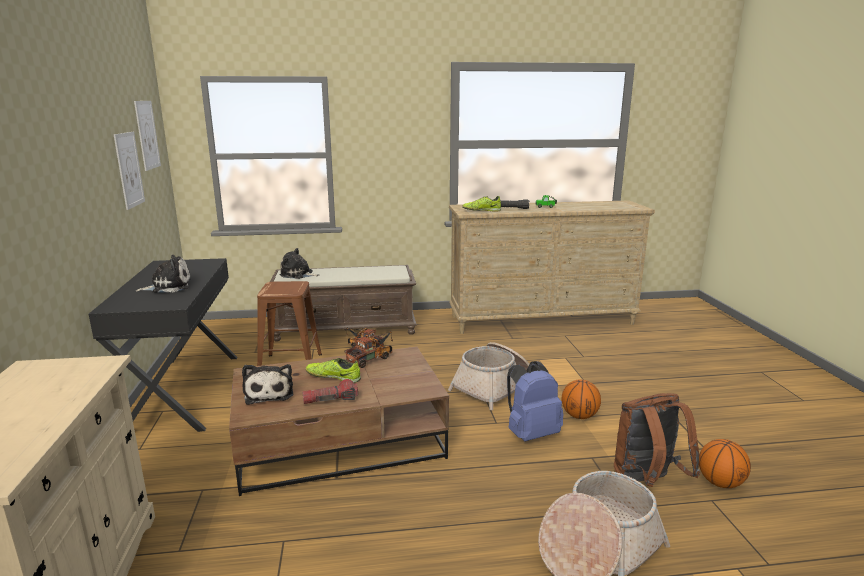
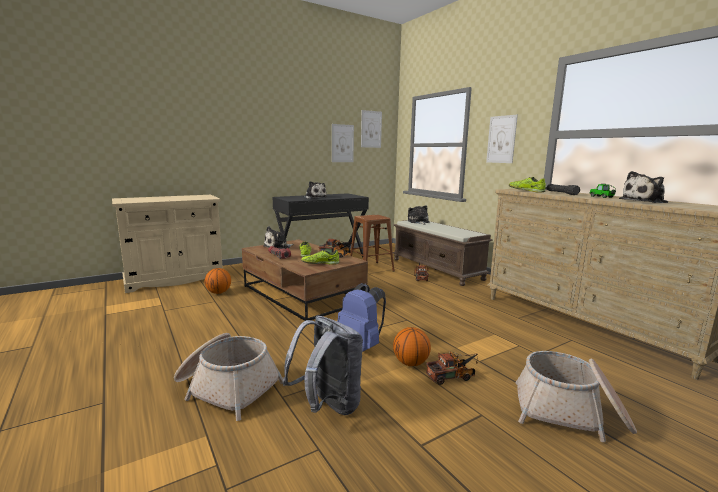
camera: 65 degrees right, 5 degrees down
basket [448,342,530,410] -> basket moved to [516,351,637,442]
brown backpack [614,393,700,487] -> grey backpack [283,316,363,415]
basketball [699,439,751,488] -> basketball moved to [205,268,231,294]
none -> shoe [301,250,339,265]
none -> toy truck [426,352,478,385]
none -> picture [486,115,518,163]
none -> plush toy [619,171,668,203]

